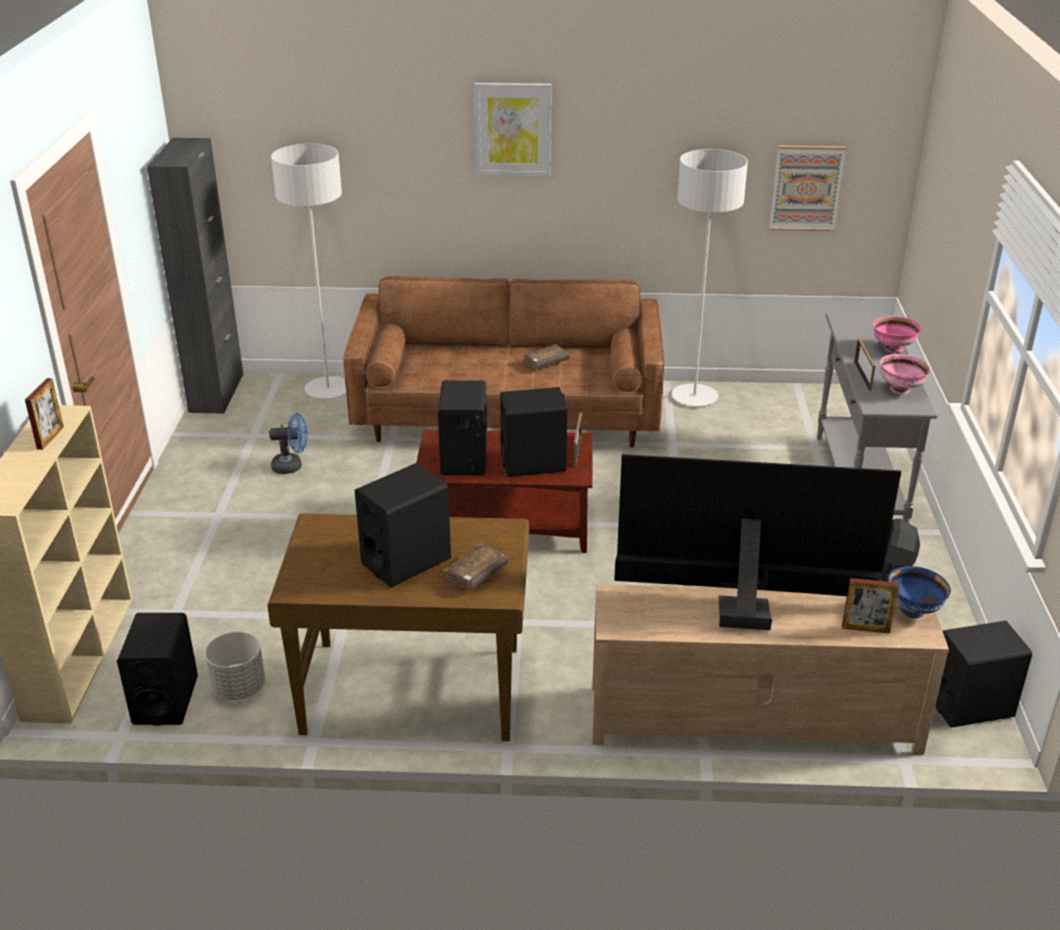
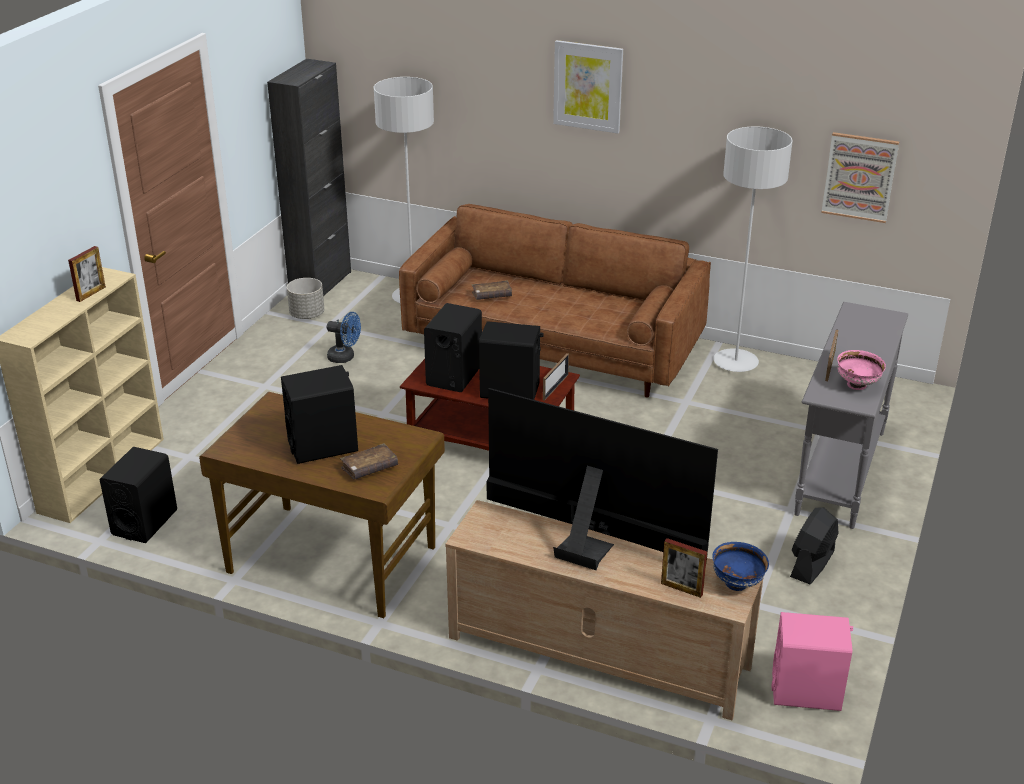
camera: 20 degrees right, 0 degrees up
grey planter [205,632,265,700] -> grey planter moved to [287,278,324,319]
brown book [522,344,569,369] -> brown book moved to [472,280,512,300]
pink bowl [873,316,921,353] -> none
black speaker [936,621,1032,728] -> pink speaker [772,612,853,711]

